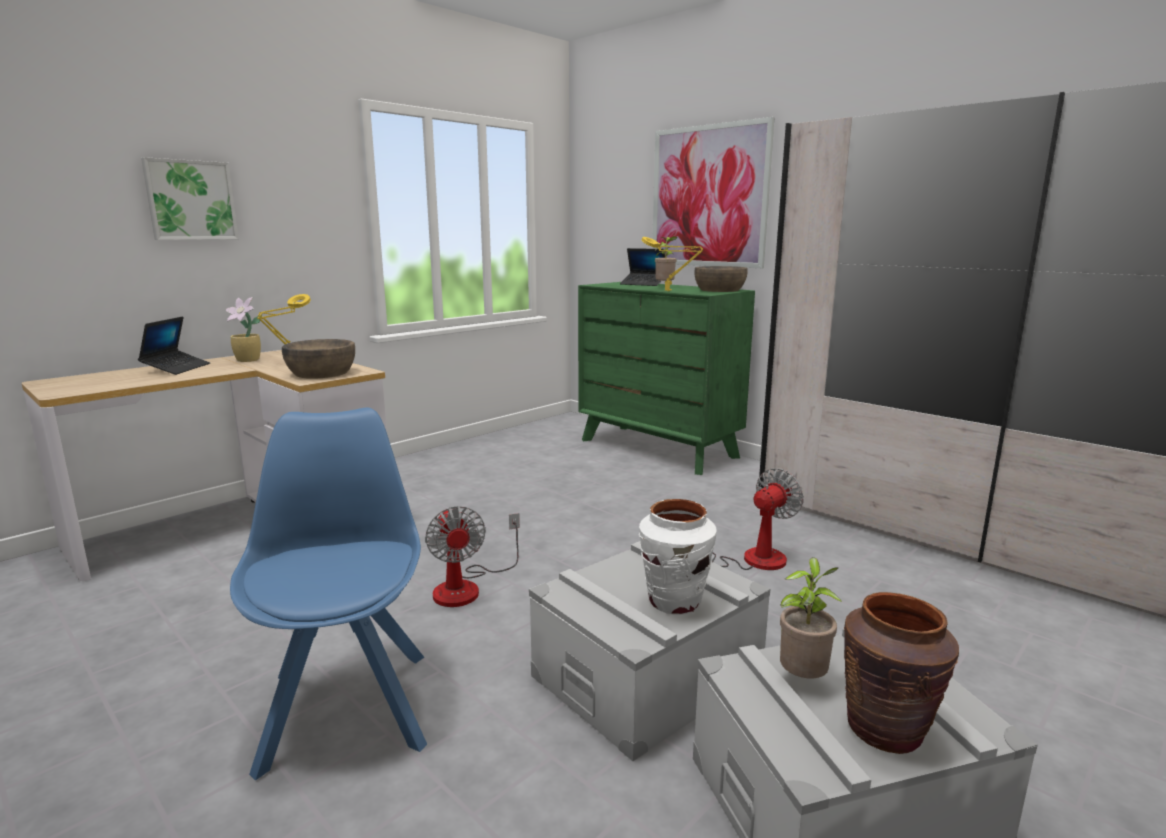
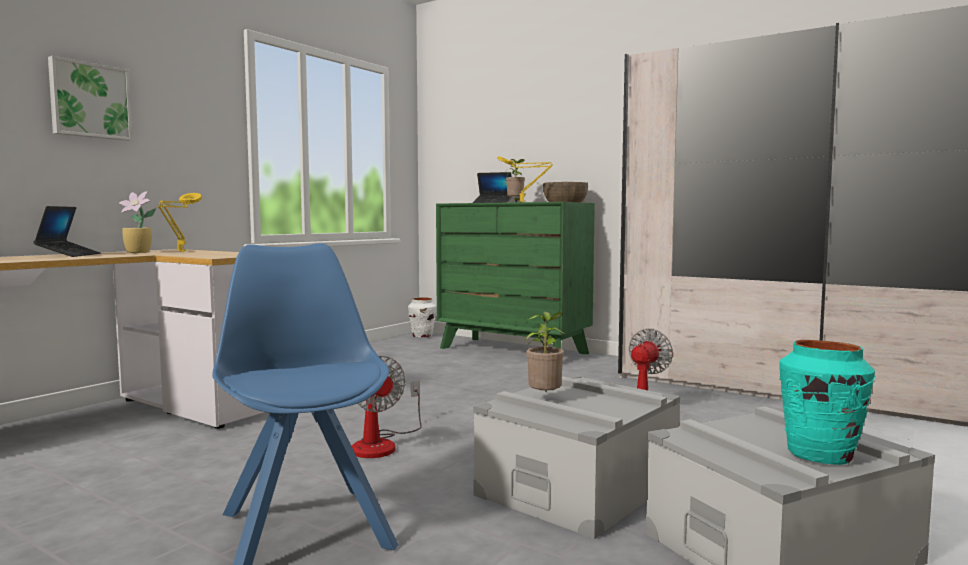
camera: 10 degrees left, 10 degrees down
brown bowl [282,339,355,379] -> none
white vase [639,499,717,615] -> white vase moved to [408,297,436,338]
picture [652,117,775,268] -> none
potted plant [780,557,843,679] -> potted plant moved to [526,312,566,393]
brown vase [844,592,959,754] -> turquoise vase [779,340,875,465]

